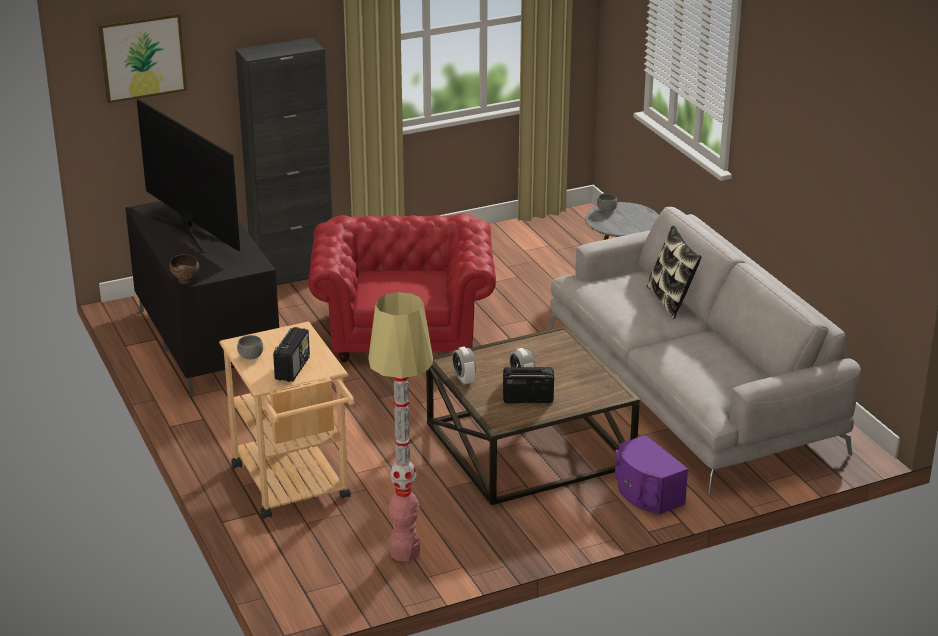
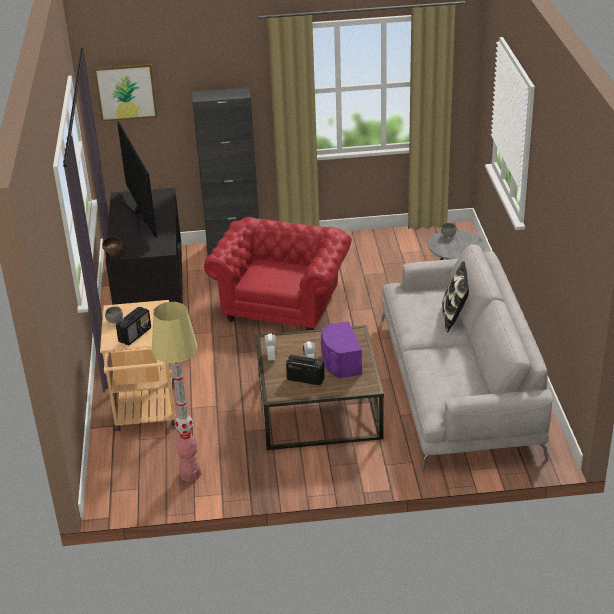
camera: 20 degrees right, 5 degrees up
purple speaker [615,435,688,514] -> purple speaker moved to [321,321,362,378]

